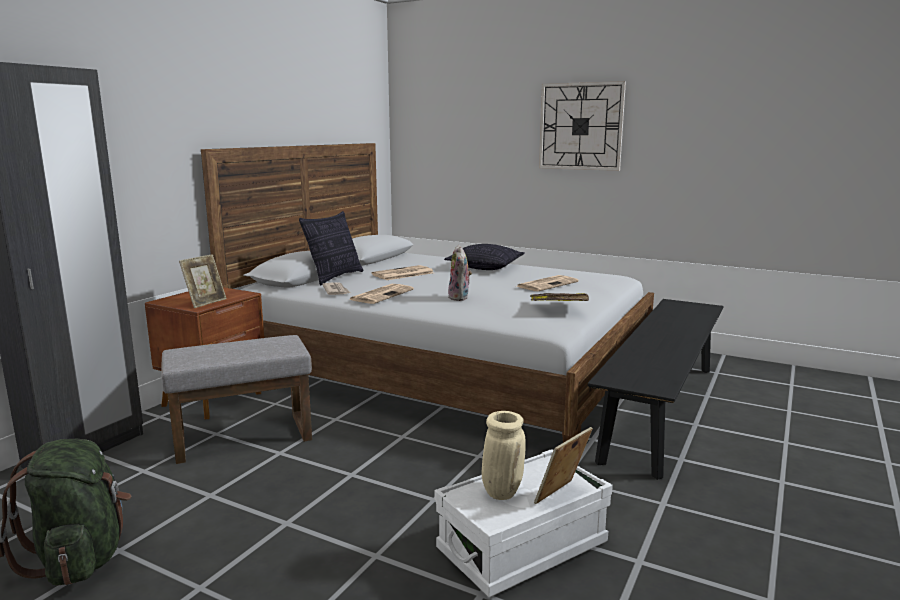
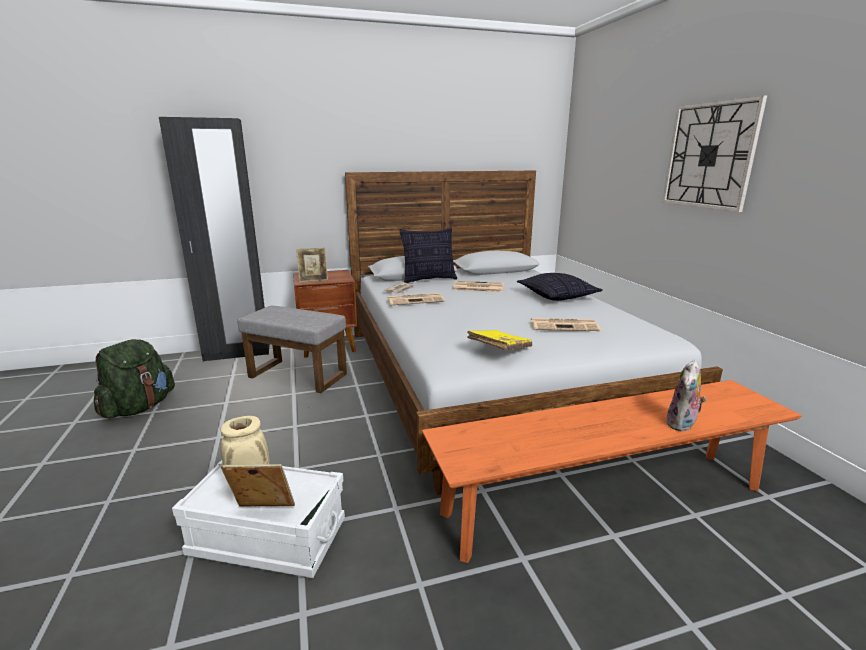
camera: 45 degrees right, 5 degrees up
plush toy [448,245,472,301] -> plush toy moved to [666,360,707,432]
black bench [588,299,723,480] -> orange bench [422,380,802,563]

